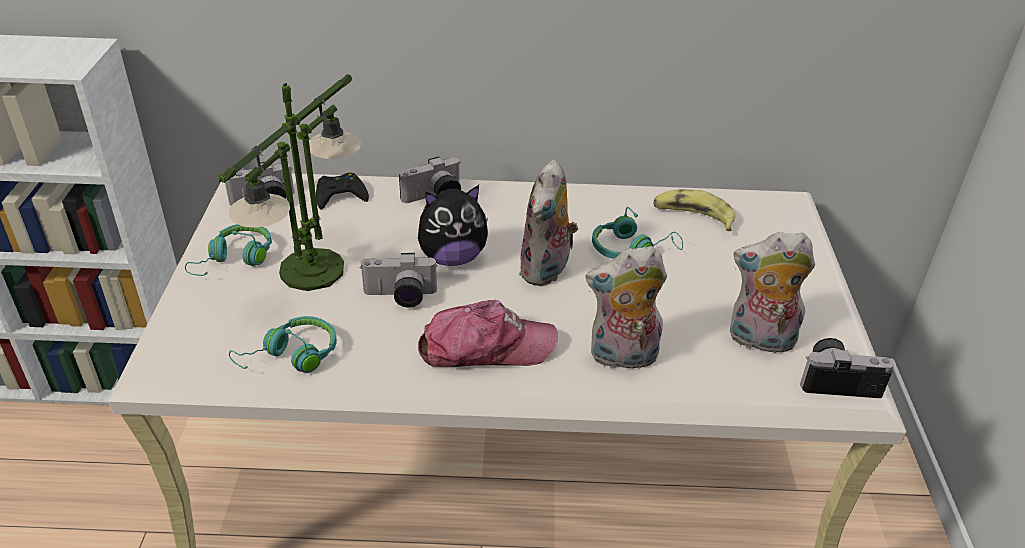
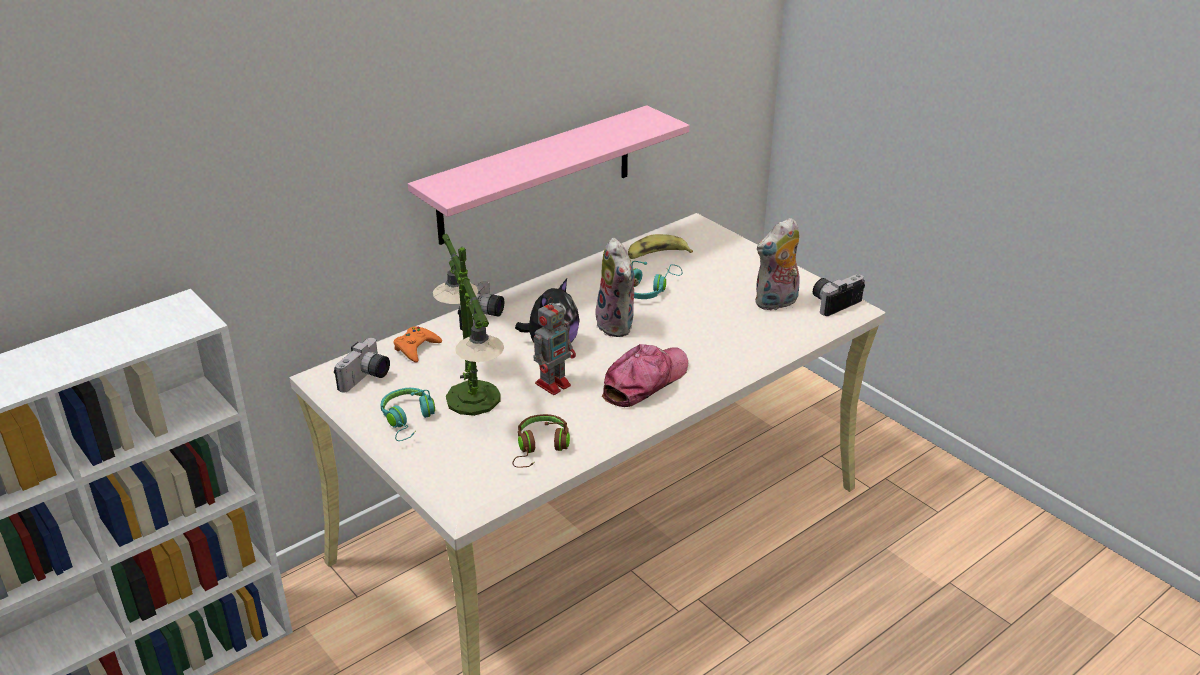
camera: 40 degrees left, 5 degrees down
turquoise headphones [229,316,337,373] -> brown headphones [512,414,570,468]
black game controller [316,173,369,209] -> orange game controller [393,327,442,363]
camera [361,253,438,308] -> toy robot [533,297,576,395]
plush toy [586,246,667,369] -> none
none -> pink shelf [408,105,690,245]

